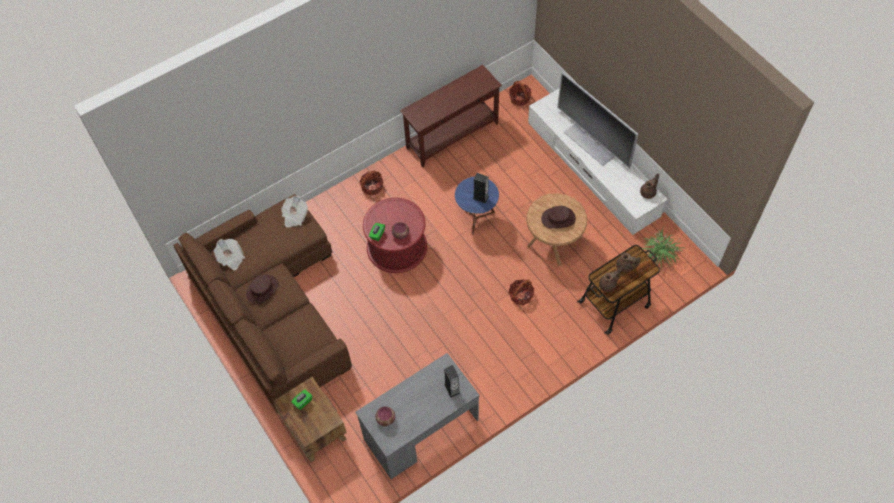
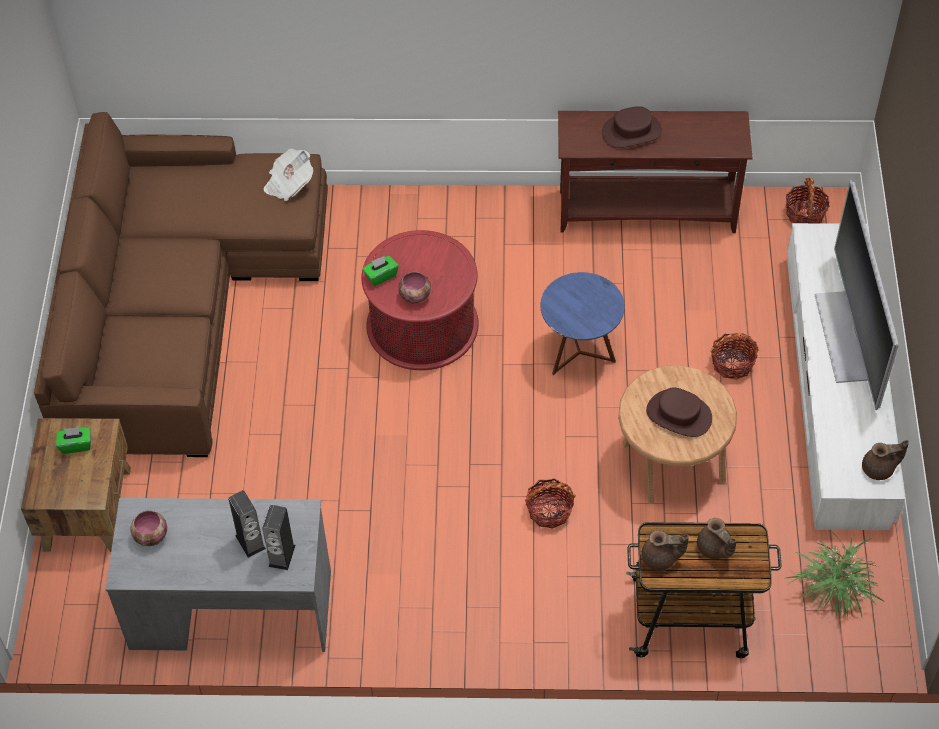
camera: 35 degrees right, 5 degrees down
newspaper [214,239,245,270] -> none
brown hat [246,275,279,304] -> brown hat moved to [602,106,662,148]
basket [360,171,383,196] -> basket moved to [710,333,759,380]
speaker [473,173,489,204] -> speaker moved to [228,490,266,558]

